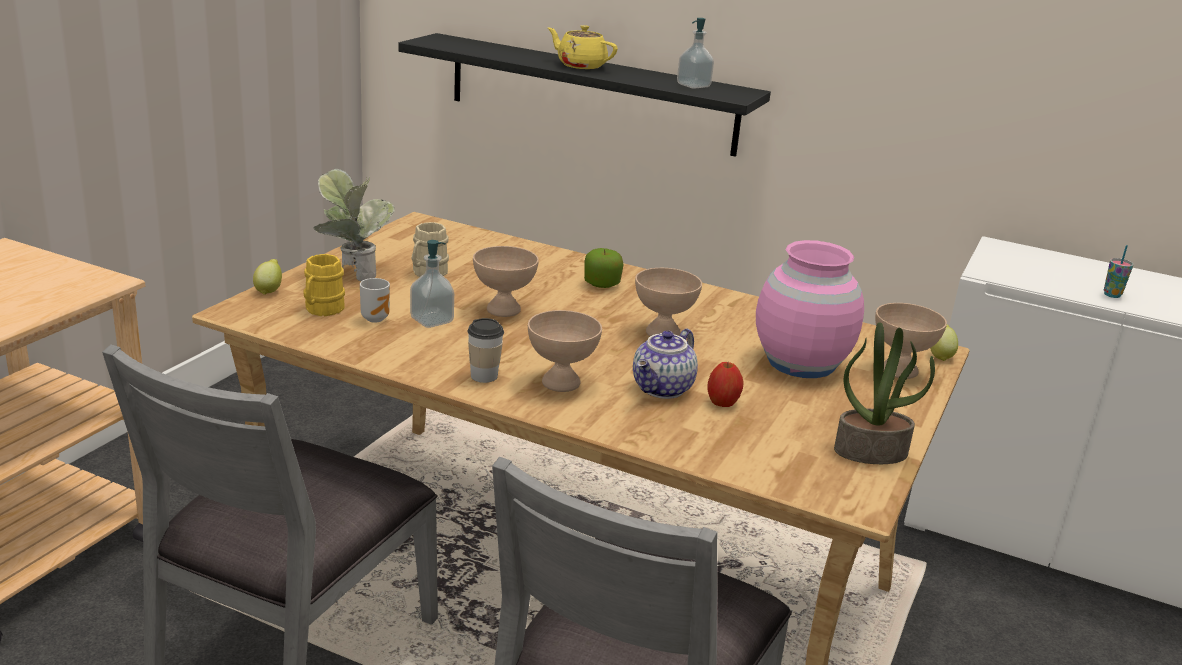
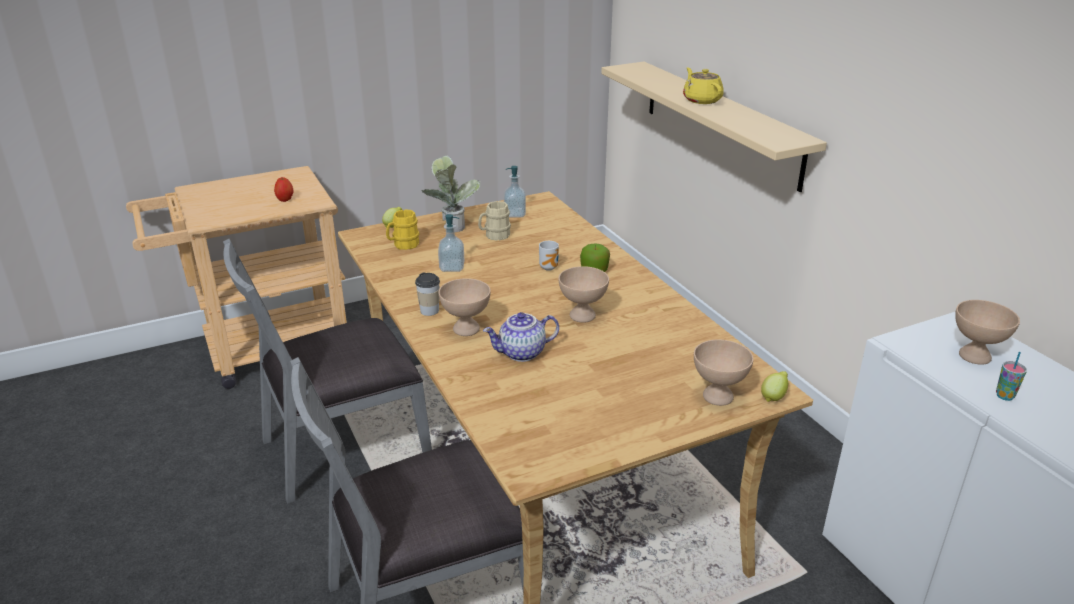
camera: 40 degrees right, 5 degrees up
mug [360,278,390,323] -> mug moved to [539,241,559,271]
black shelf [399,33,771,157] -> beige shelf [601,62,827,192]
beige bowl [473,246,539,317] -> beige bowl moved to [955,300,1020,365]
soap dispenser [677,18,714,89] -> soap dispenser moved to [504,166,526,217]
apple [707,362,744,407] -> apple moved to [274,177,294,202]
pink vase [756,240,864,378] -> none
potted plant [834,322,935,464] -> none

